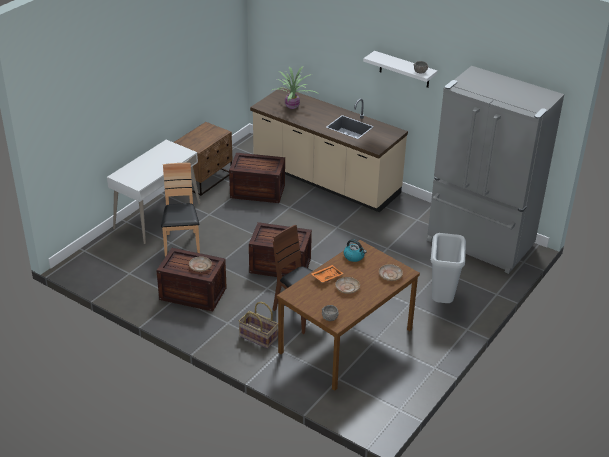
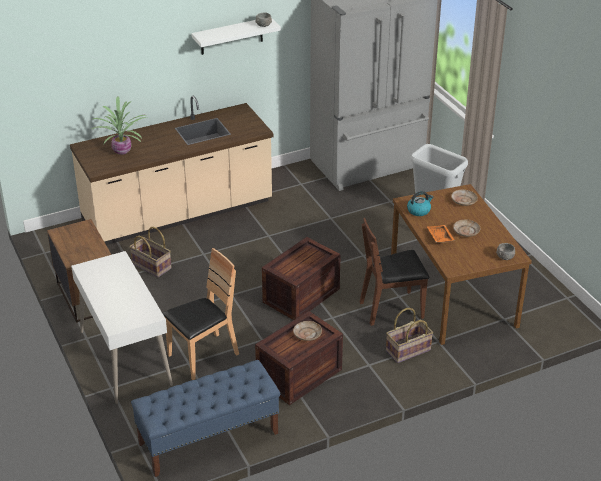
camera: 60 degrees left, 0 degrees up
brown chair [161,163,200,257] -> brown chair turned 120 degrees clockwise [163,248,239,380]
crate [229,153,285,203] -> basket [129,227,171,277]
none -> blue bench [131,360,280,477]

